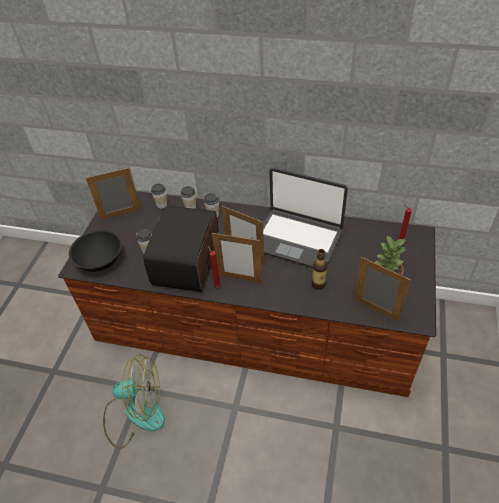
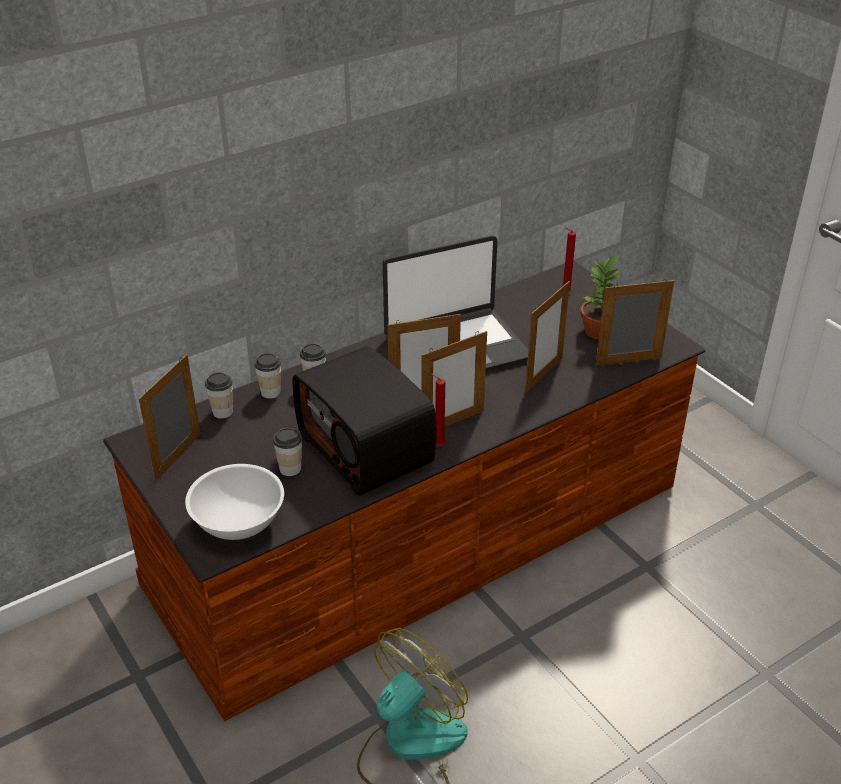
camera: 50 degrees left, 10 degrees down
black bowl [69,230,122,272] -> white bowl [185,464,284,540]
bottle [312,249,327,290] -> picture frame [525,281,570,392]

